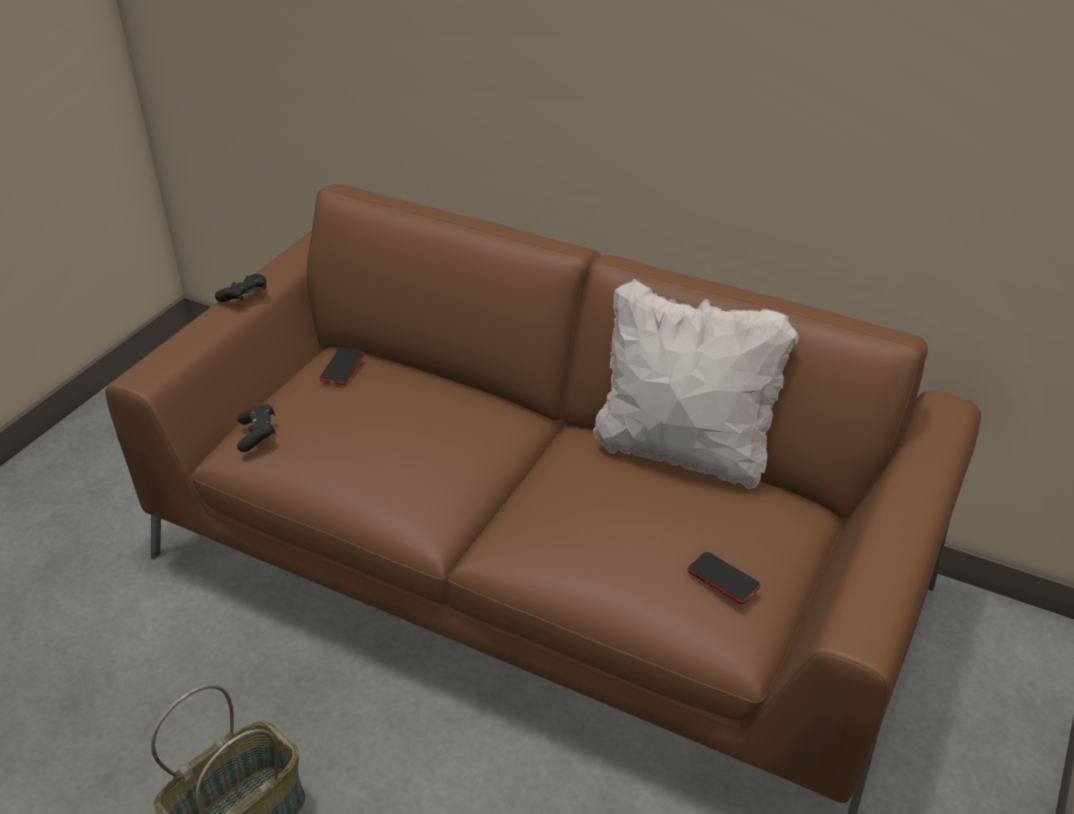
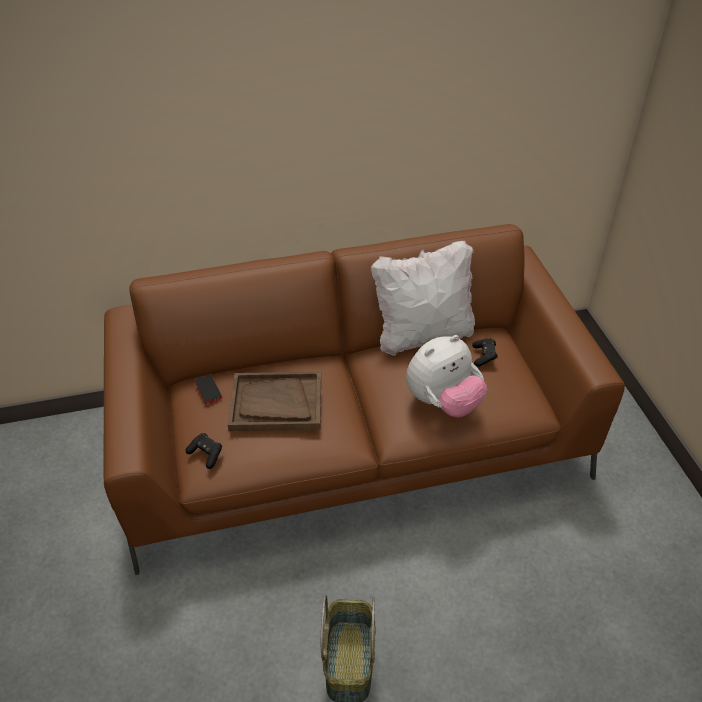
camera: 40 degrees left, 5 degrees up
black game controller [215,274,266,302] -> black game controller moved to [472,339,498,367]
phone [688,552,760,604] -> none
none -> brown tray [228,372,321,431]
none -> plush toy [406,335,488,417]

